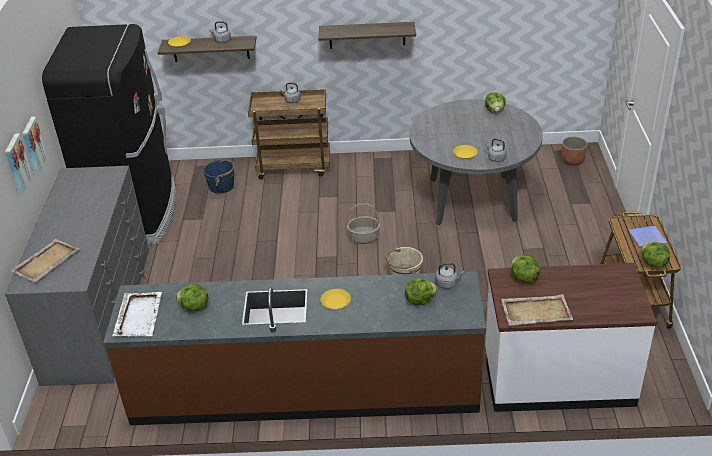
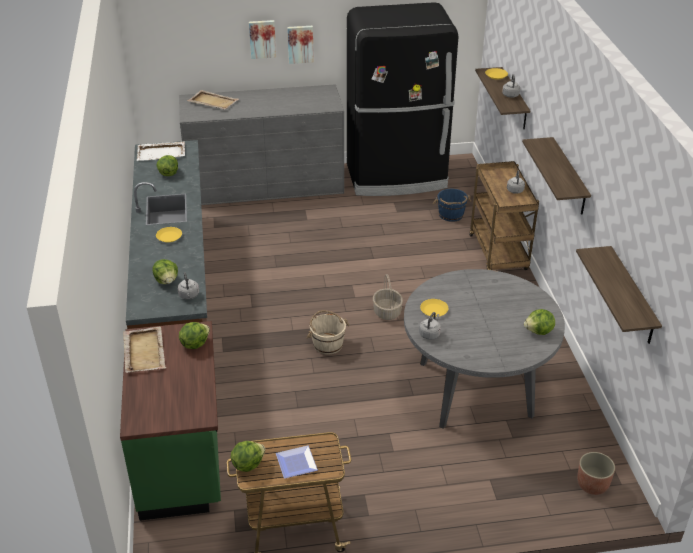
camera: 80 degrees right, 0 degrees up
white counter [485,263,657,412] -> green counter [120,321,221,521]
none -> shelf [576,246,662,344]

